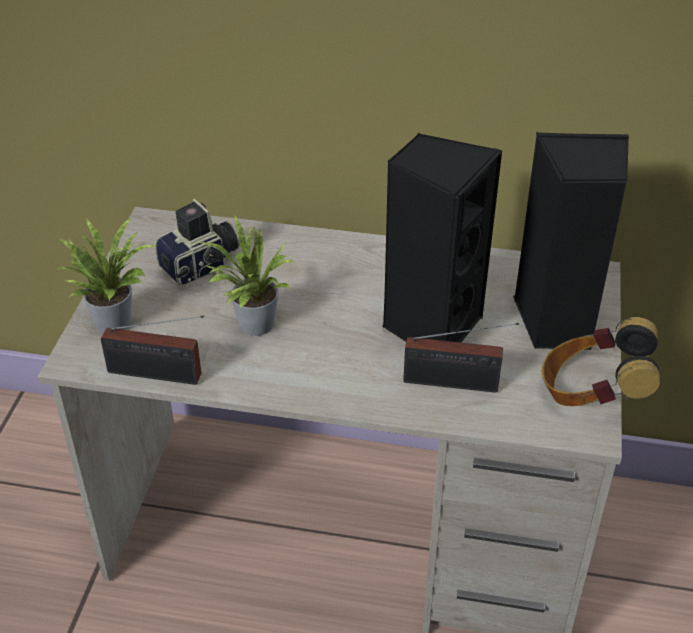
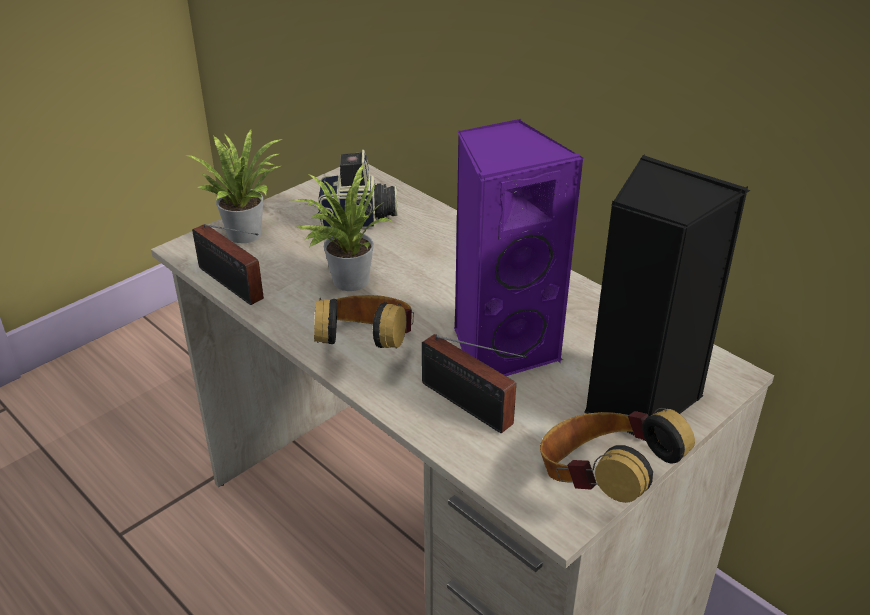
camera: 35 degrees right, 5 degrees down
black speaker [382,132,502,343] -> purple speaker [454,119,584,376]
none -> headphones [314,295,414,349]

